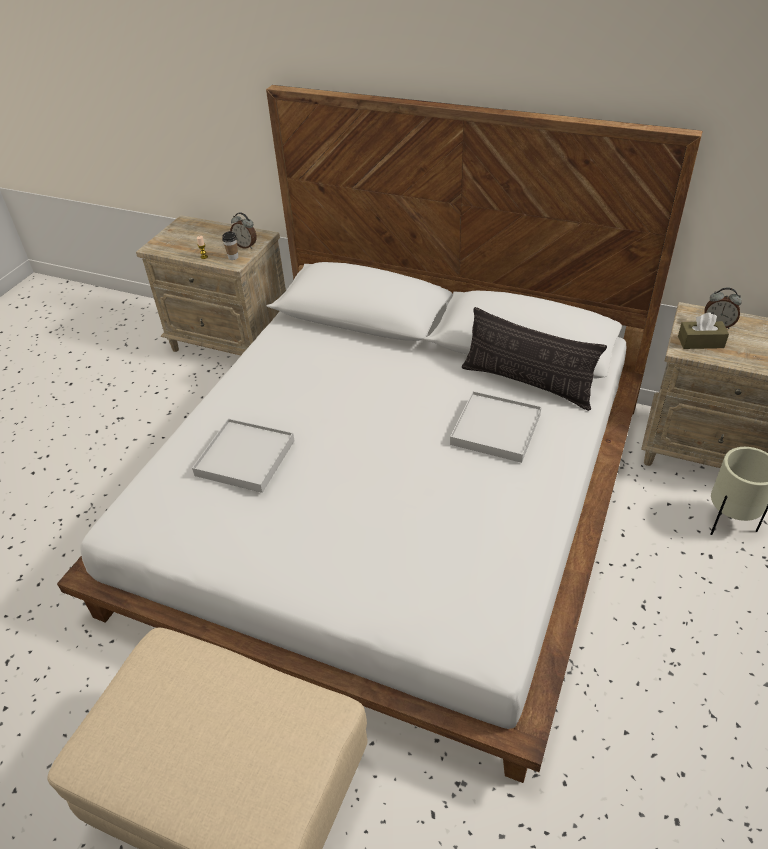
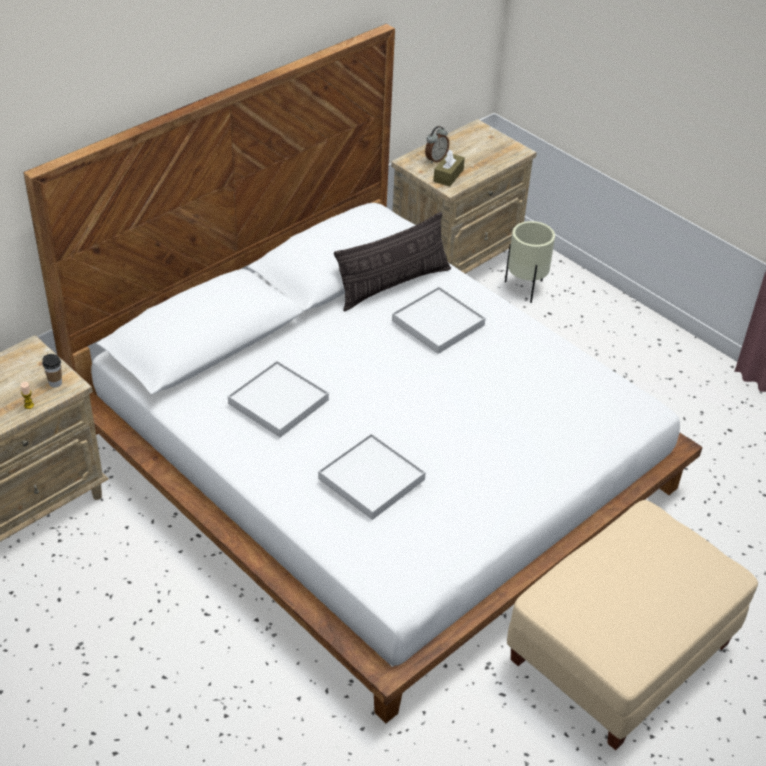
camera: 70 degrees left, 0 degrees up
alarm clock [230,212,257,249] -> none
none -> white tray [228,361,329,437]

